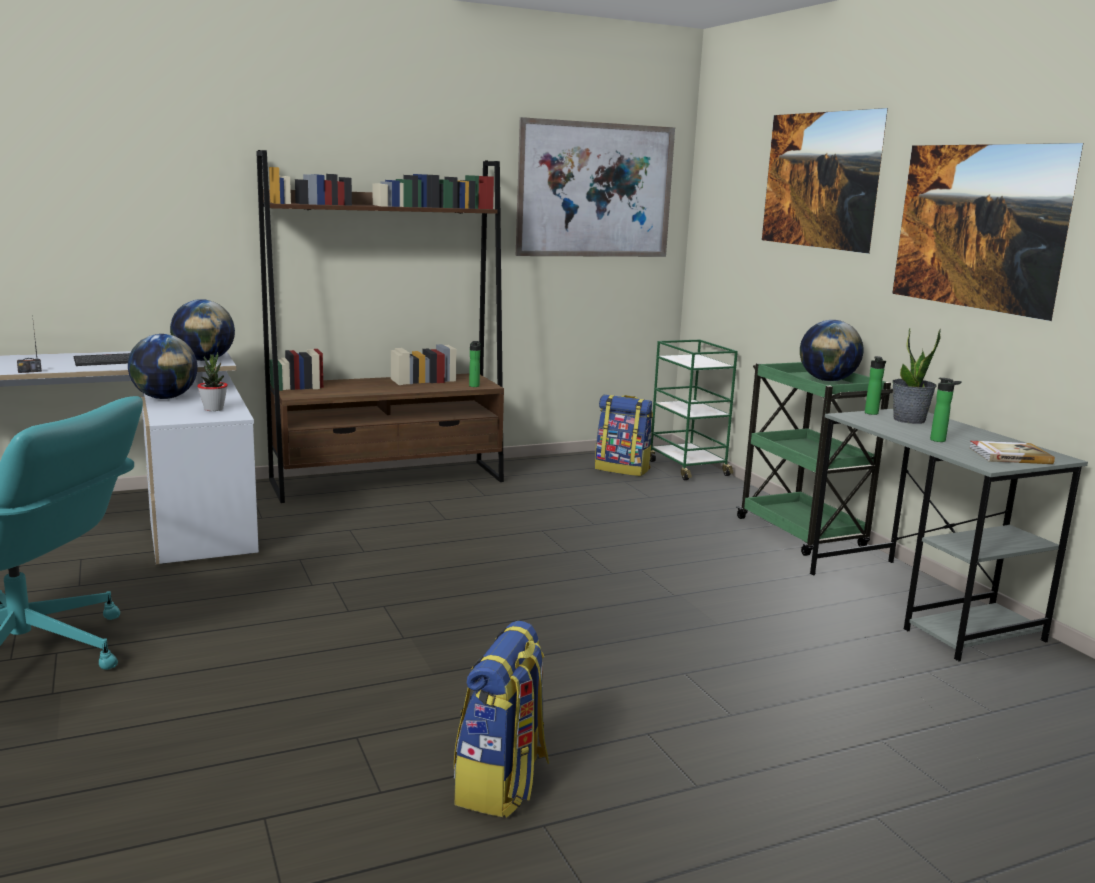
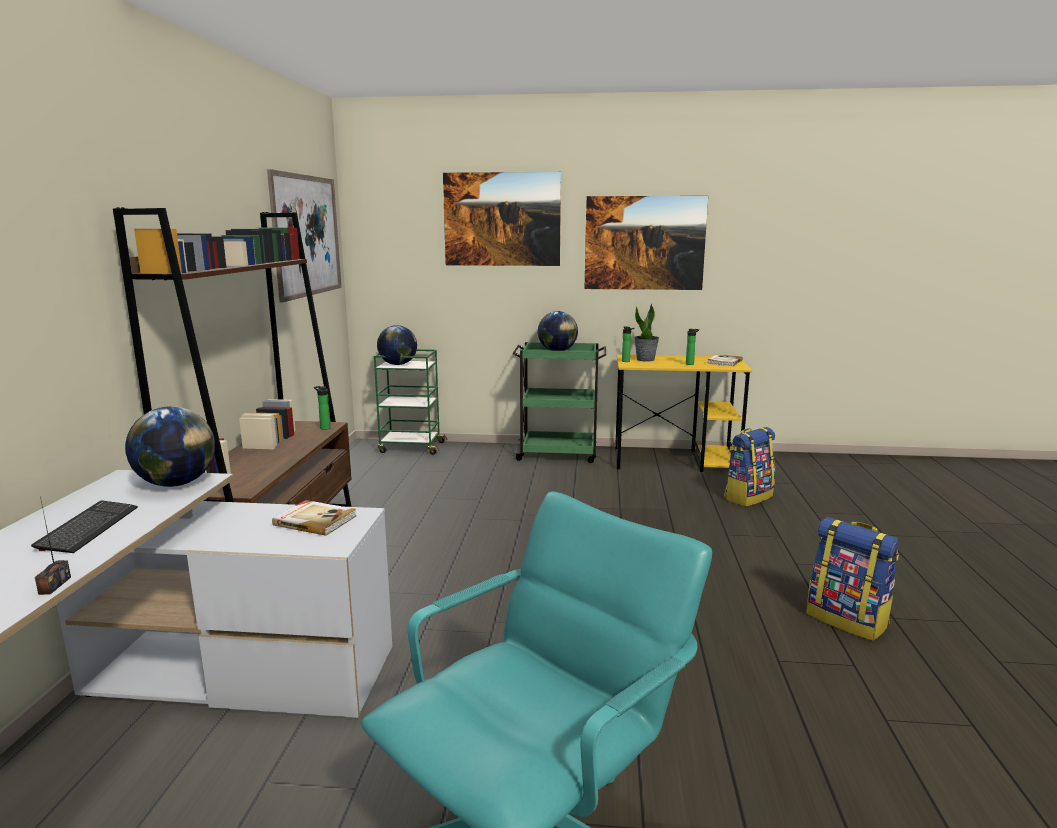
camera: 60 degrees left, 0 degrees up
globe [128,334,198,399] -> globe moved to [377,325,417,365]
potted plant [197,352,228,411] -> book [272,500,356,536]
backpack [595,395,653,476] -> backpack moved to [724,427,775,507]
grey desk [810,409,1088,661] -> yellow desk [615,354,752,472]

